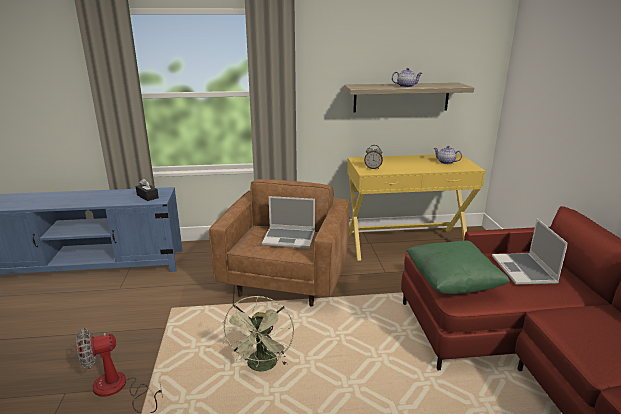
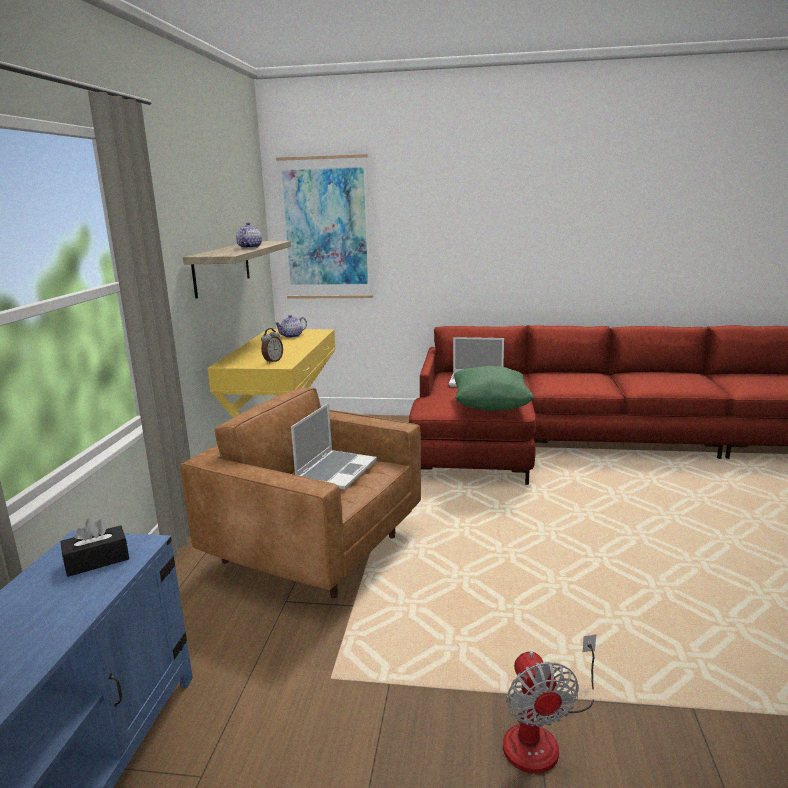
camera: 75 degrees left, 5 degrees down
green fan [223,296,294,372] -> none
none -> picture [276,154,373,299]

